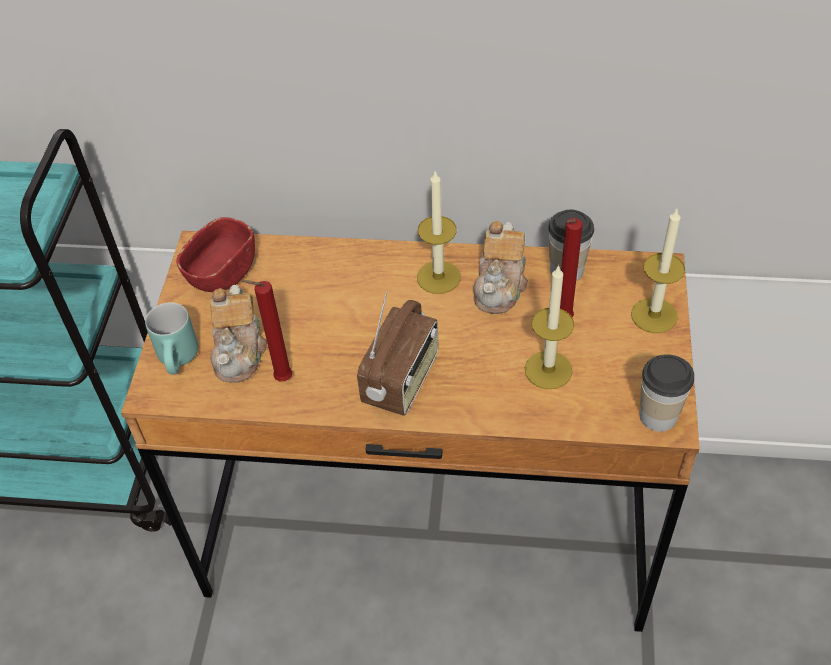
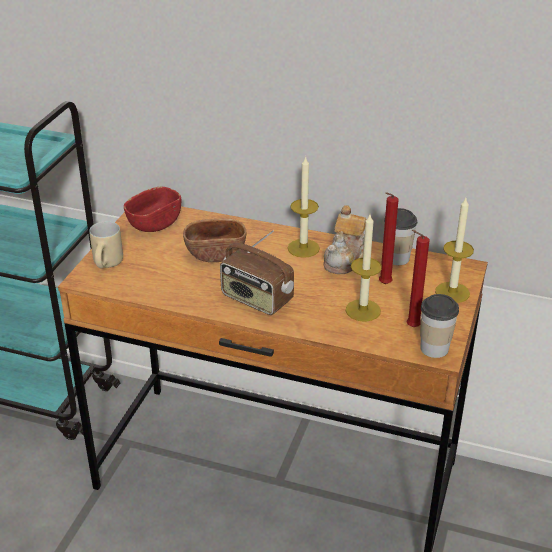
camera: 10 degrees right, 15 degrees down
turquoise mug [145,302,198,375] -> beige mug [89,221,123,268]
teapot [210,285,267,383] -> none
red candle [243,280,292,382] -> red candle moved to [407,230,430,327]
radio [357,291,439,416] -> radio turned 90 degrees clockwise [220,230,294,315]
none -> brown bowl [183,218,246,262]

